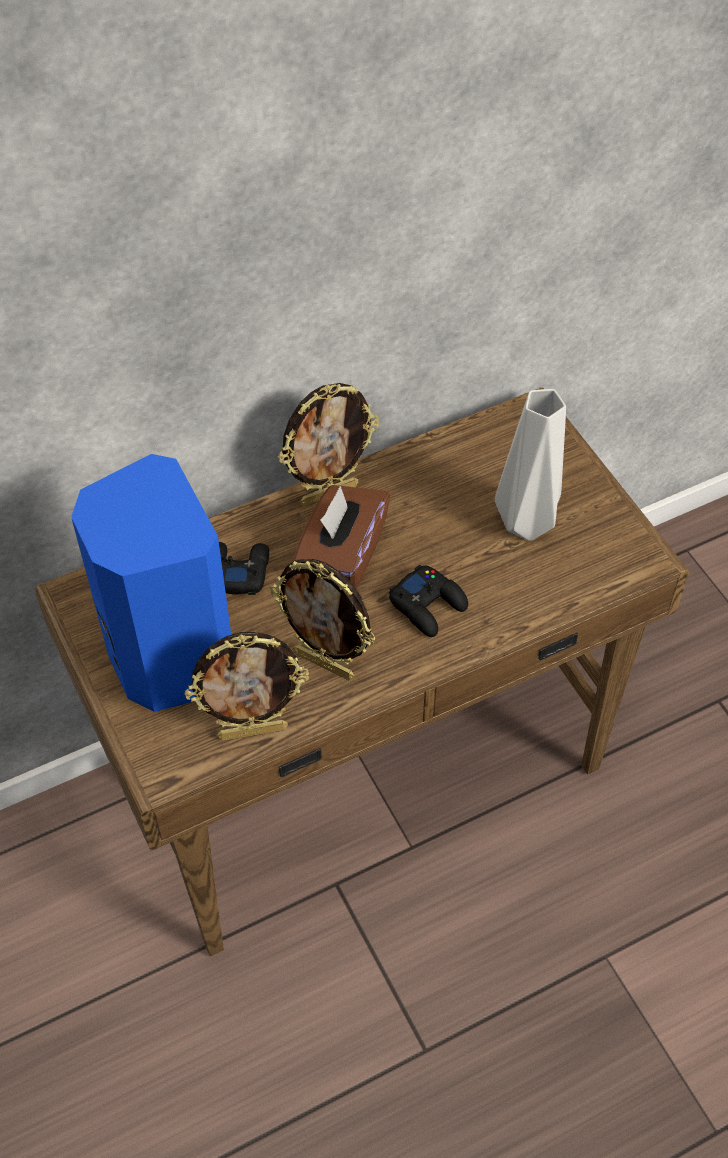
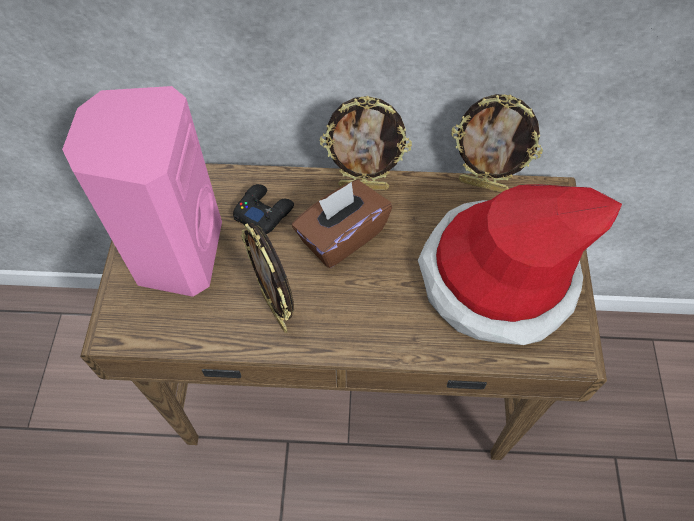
camera: 30 degrees right, 5 degrees up
blue speaker [71,454,231,712] -> pink speaker [62,86,222,297]
picture frame [185,632,309,741] -> picture frame moved to [451,94,543,193]
black game controller [389,564,468,637] -> none
grey vase [495,389,566,541] -> hat [418,184,622,345]

